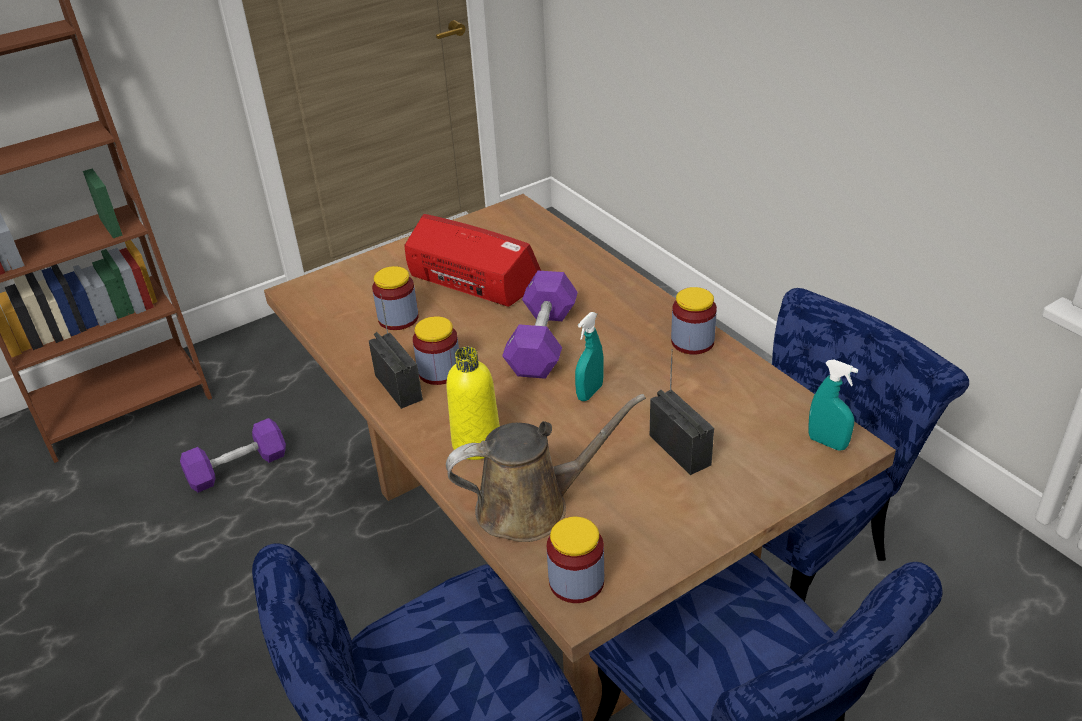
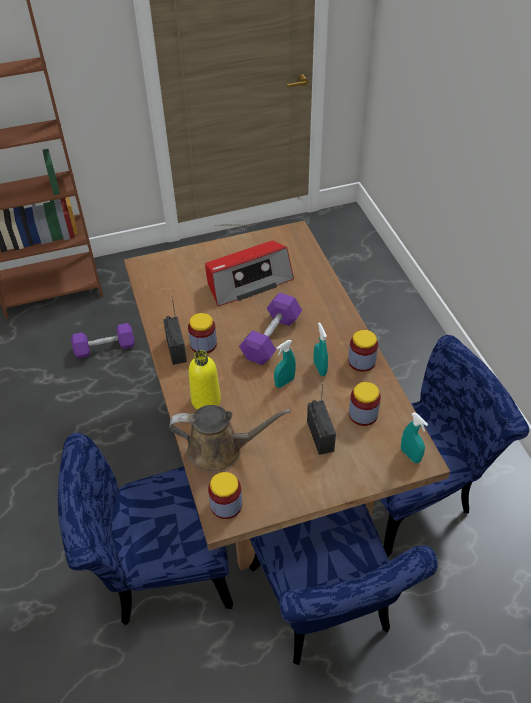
camera: 15 degrees right, 10 degrees up
jar [372,266,418,330] -> jar moved to [349,382,381,426]
radio [404,214,541,307] -> radio turned 105 degrees clockwise [205,240,294,306]
none -> turquoise spray bottle [314,322,328,376]

